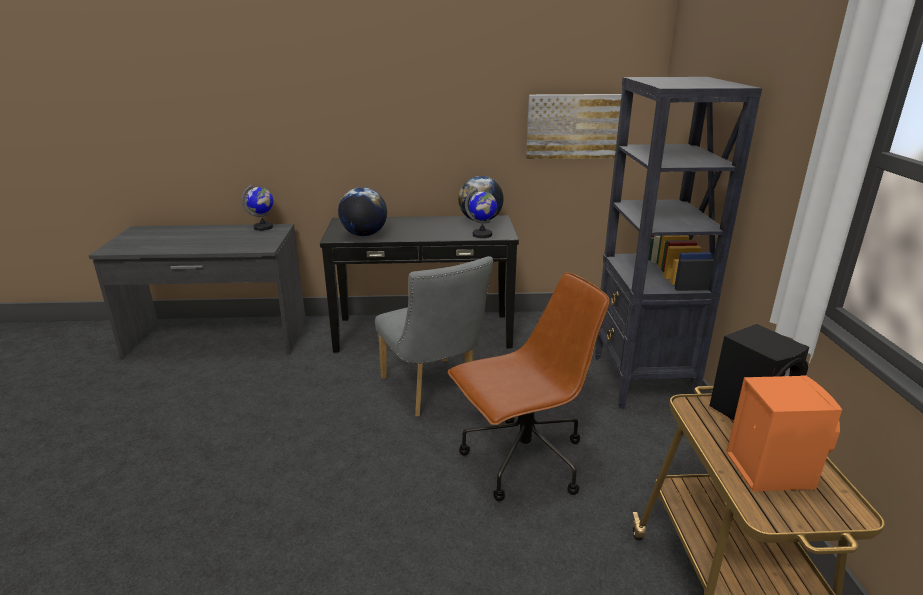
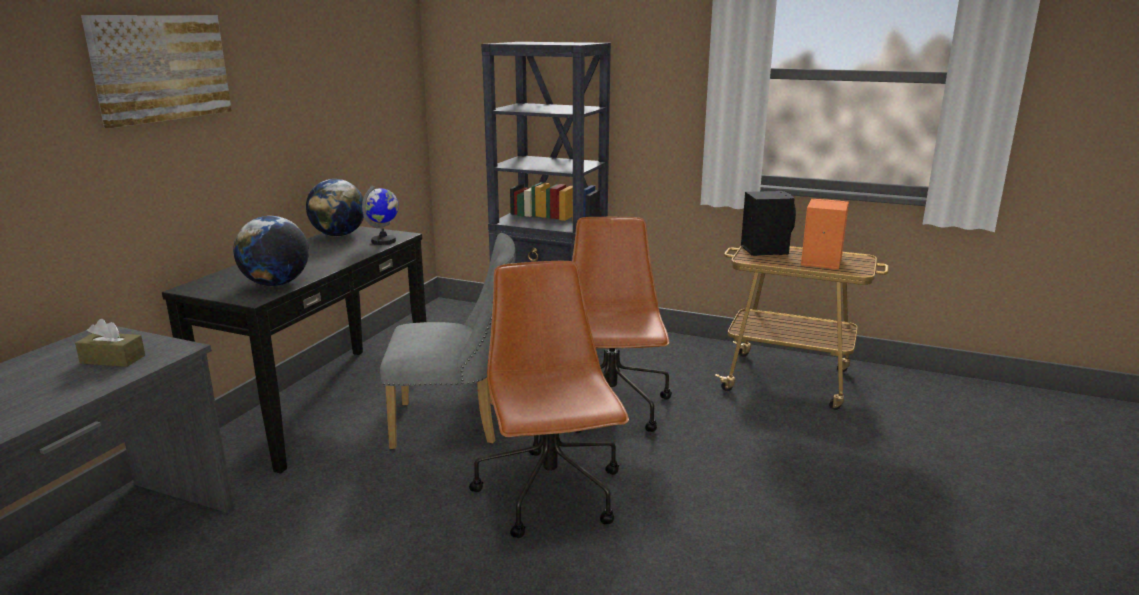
camera: 65 degrees left, 5 degrees down
globe [241,185,273,231] -> none
picture [526,94,622,159] -> picture moved to [81,15,232,128]
none -> brown tissue box [75,319,145,367]
none -> brown office chair [469,261,629,538]

